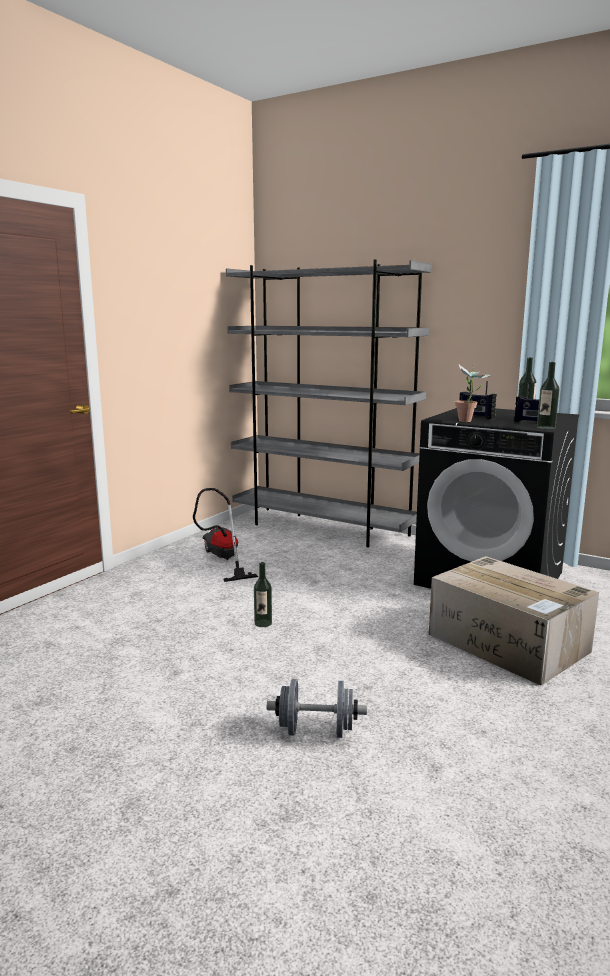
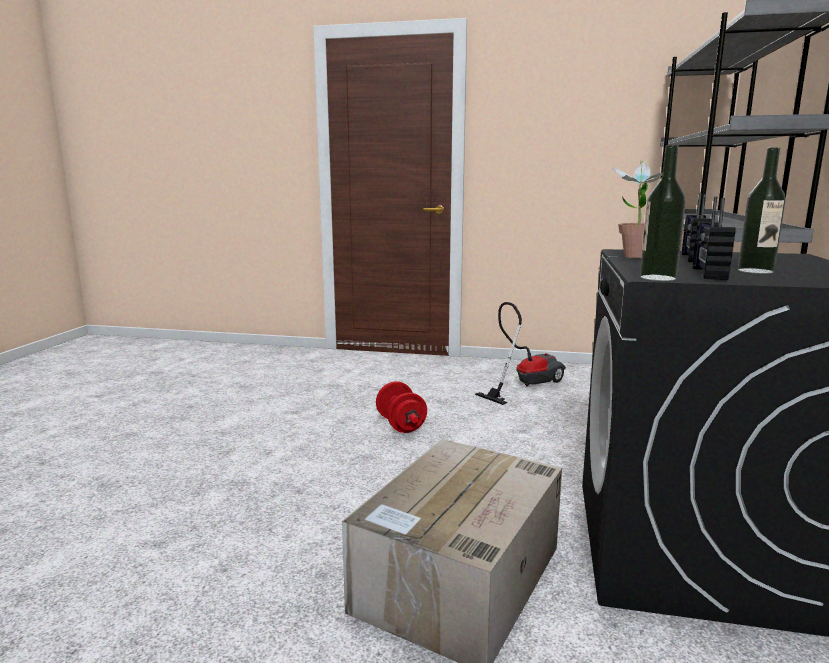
camera: 70 degrees right, 0 degrees up
bottle [254,562,272,627] -> red dumbbell [376,381,427,433]
grey dumbbell [267,679,367,738] -> none

